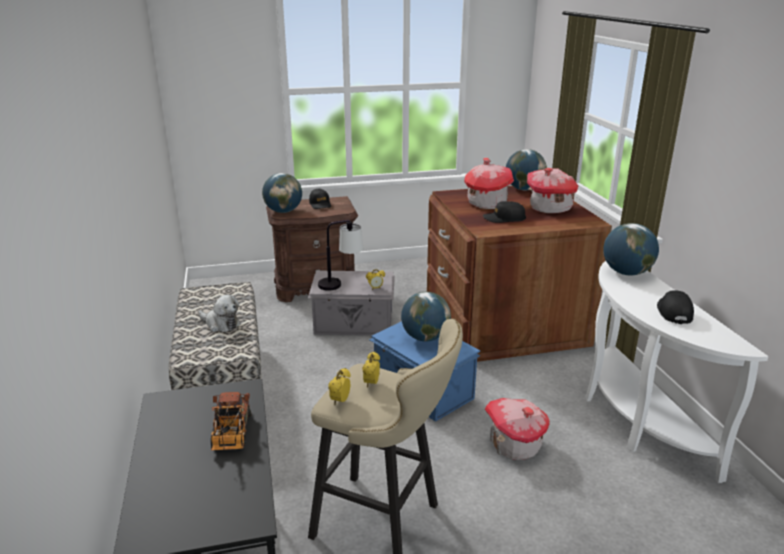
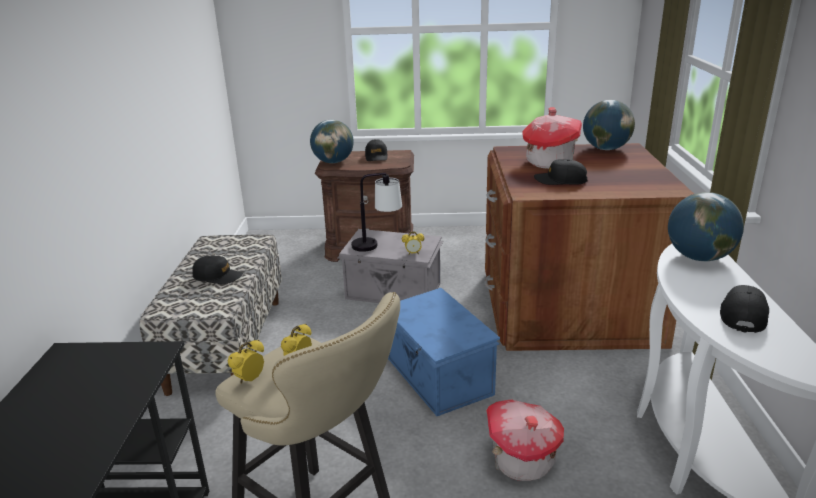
camera: 15 degrees right, 0 degrees up
plush toy [198,295,241,332] -> black cap [192,256,243,284]
toy truck [211,392,251,451] -> none
globe [401,292,451,342] -> none
toy house [527,168,578,213] -> none

